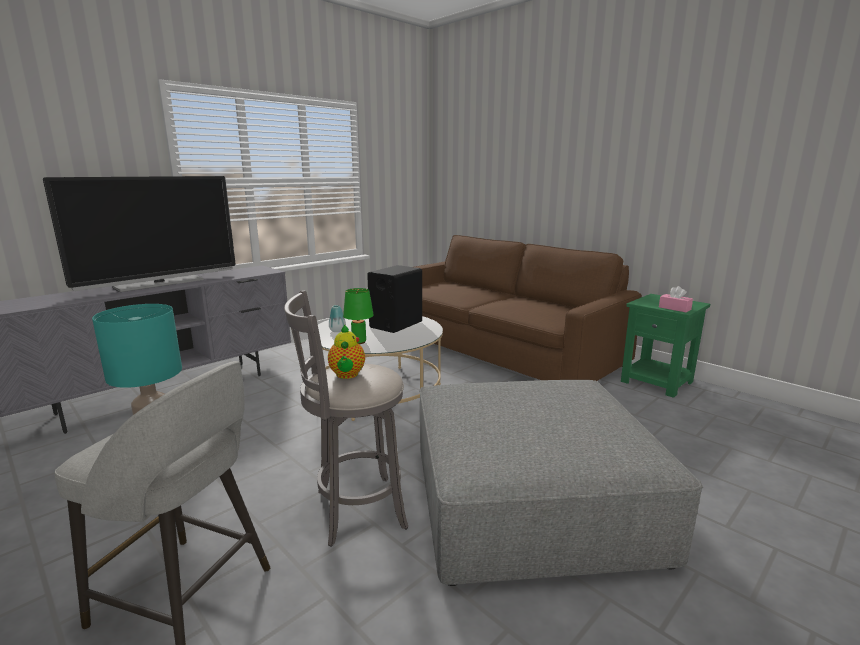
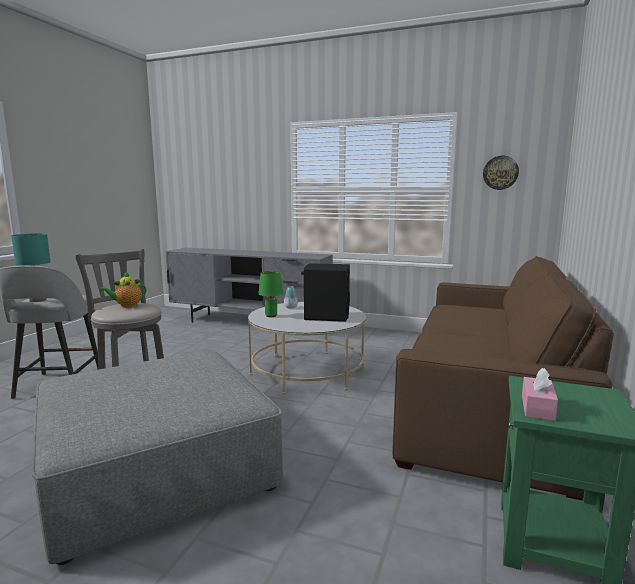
camera: 65 degrees right, 5 degrees down
television [43,176,235,292] -> none
none -> wall clock [483,155,519,190]

